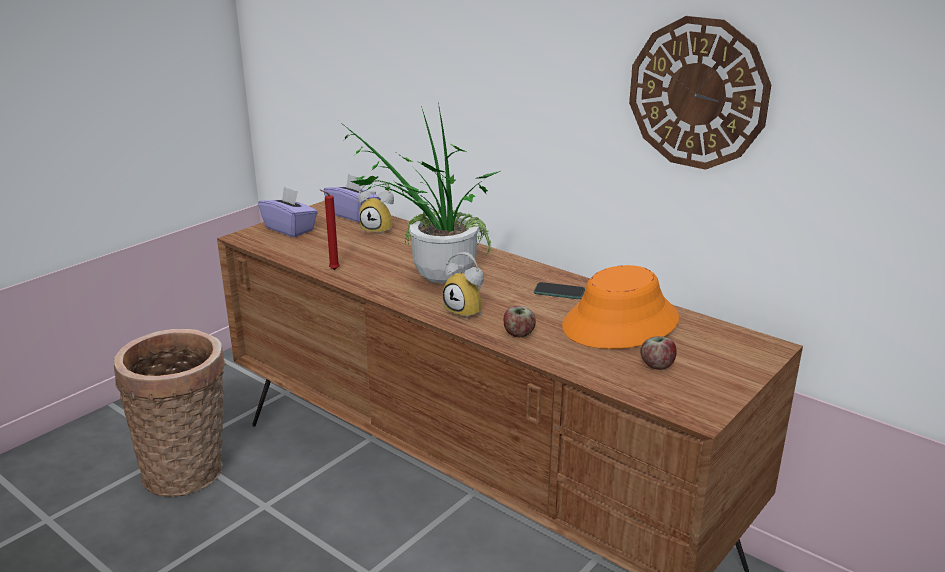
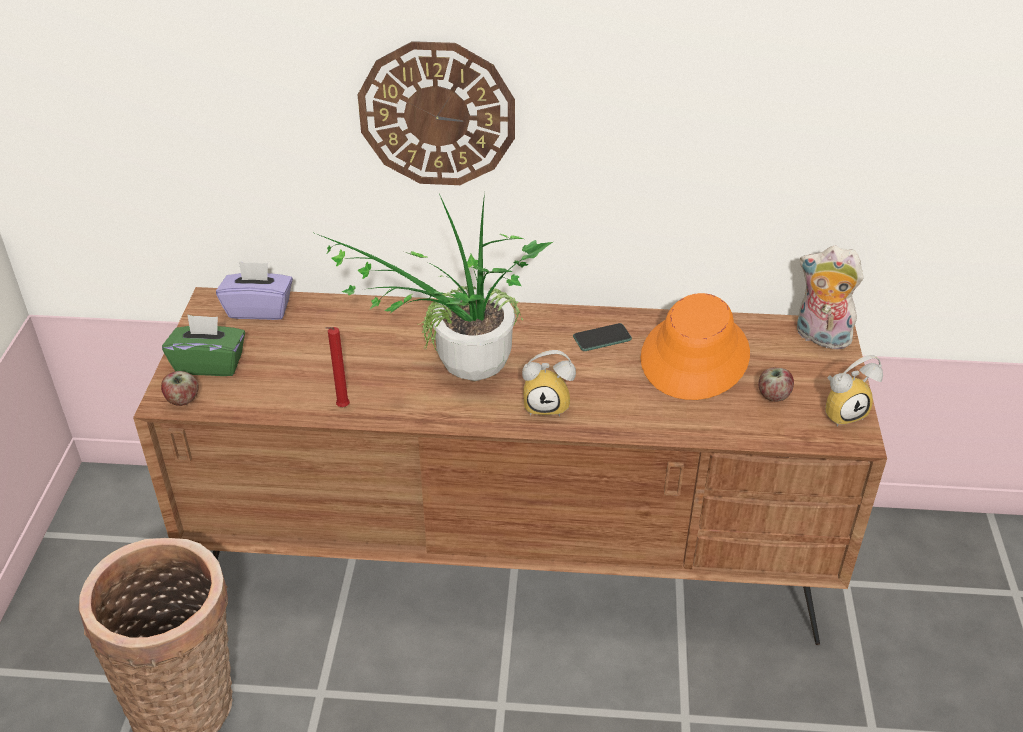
camera: 35 degrees left, 15 degrees up
purple tissue box [258,187,318,237] -> green tissue box [162,314,245,376]
alarm clock [358,179,394,235] -> alarm clock moved to [825,355,883,427]
apple [504,306,536,337] -> apple moved to [161,371,199,406]
wall clock [629,16,771,170] -> wall clock moved to [358,41,515,185]
none -> plush toy [797,246,864,349]

